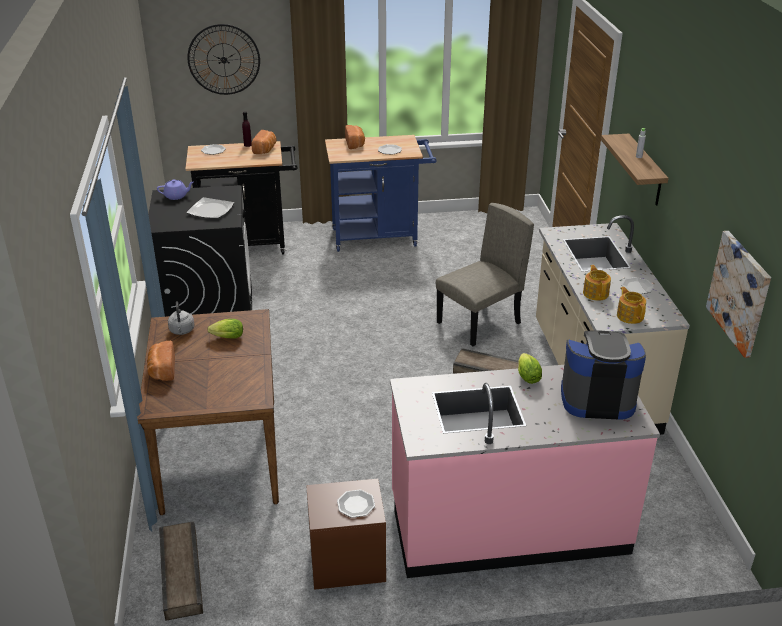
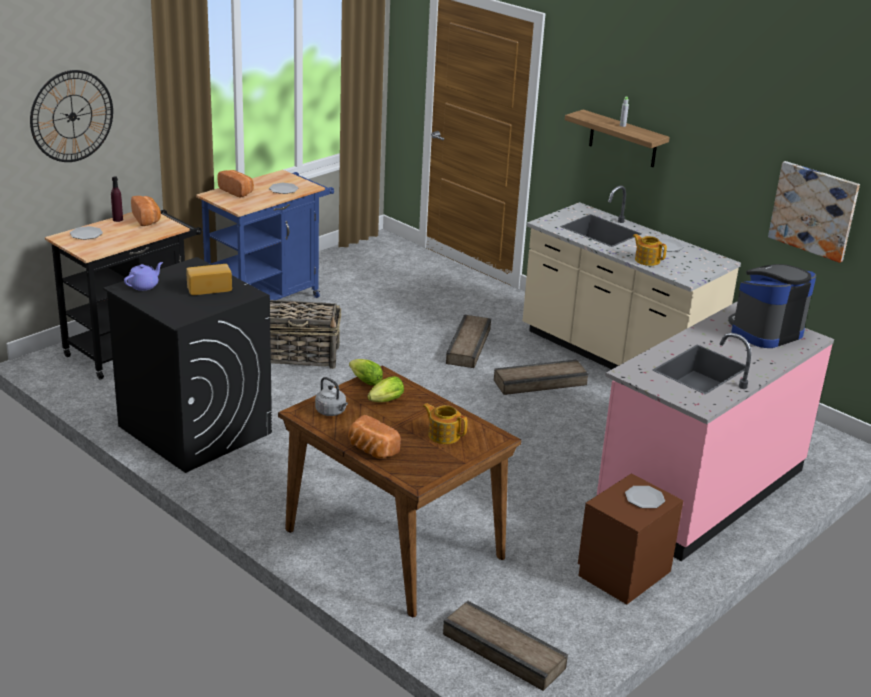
camera: 40 degrees left, 5 degrees down
plate [186,197,234,219] -> bread [186,264,232,295]
beige chair [436,203,534,346] -> crate [446,315,491,368]
lettuce [518,353,542,384] -> lettuce moved to [349,359,383,385]
teapot [617,287,646,324] -> teapot moved to [423,403,467,444]
none -> basket [270,300,341,369]

